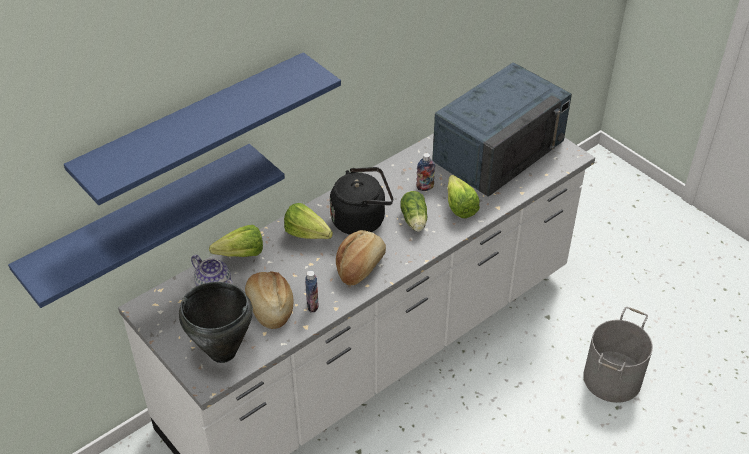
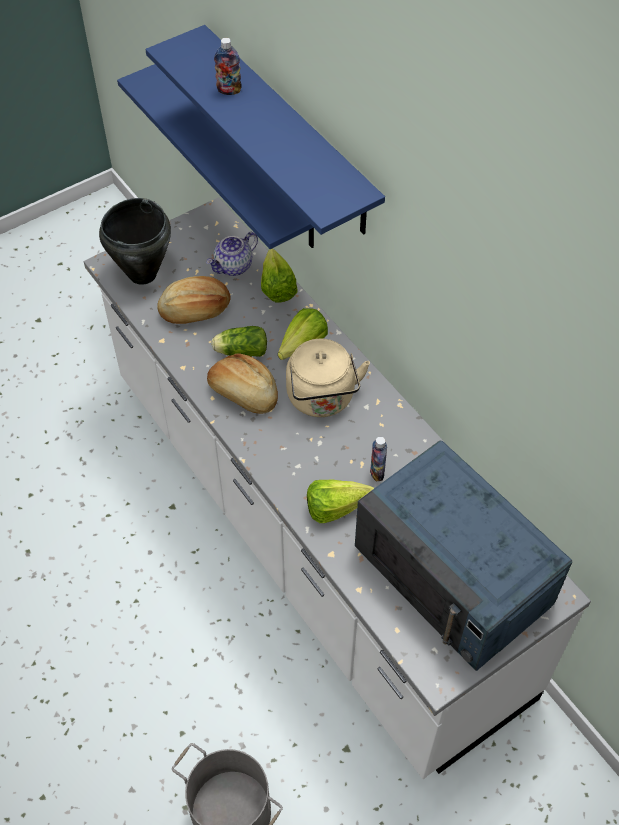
camera: 95 degrees right, 10 degrees up
bottle [305,270,319,312] -> bottle moved to [214,38,242,95]
black kettle [330,167,393,235] -> beige kettle [286,339,370,417]
lettuce [400,191,427,231] -> lettuce moved to [211,326,267,357]

